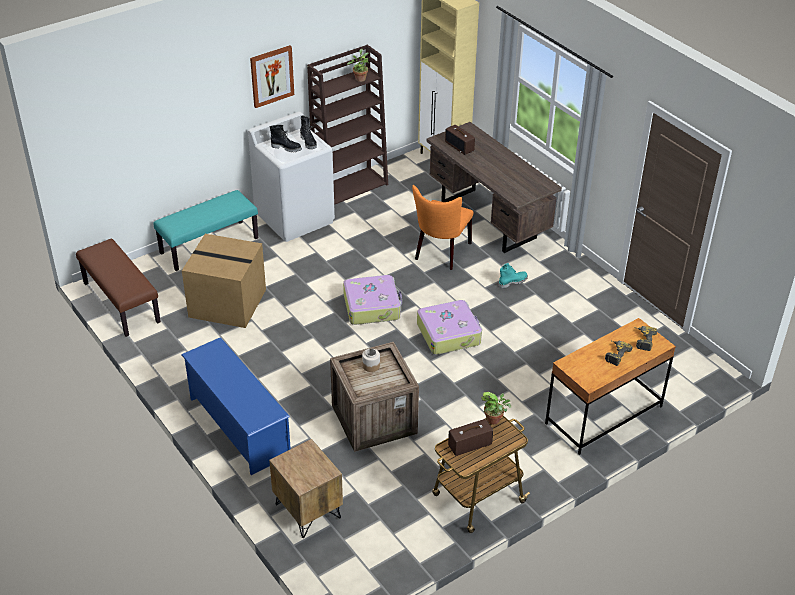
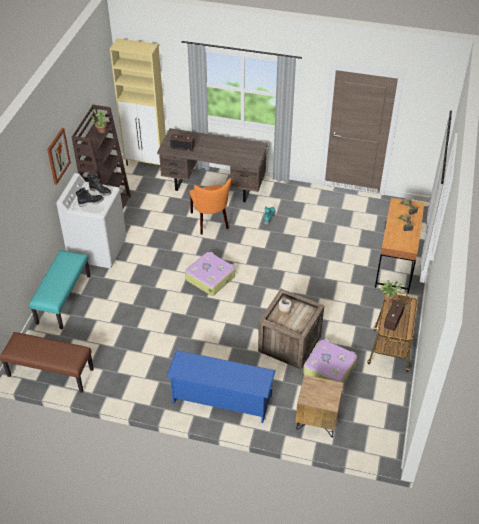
camera: 40 degrees left, 5 degrees up
cardboard box [182,234,266,328] -> none
suitcase [417,300,482,355] -> suitcase moved to [303,339,357,385]

